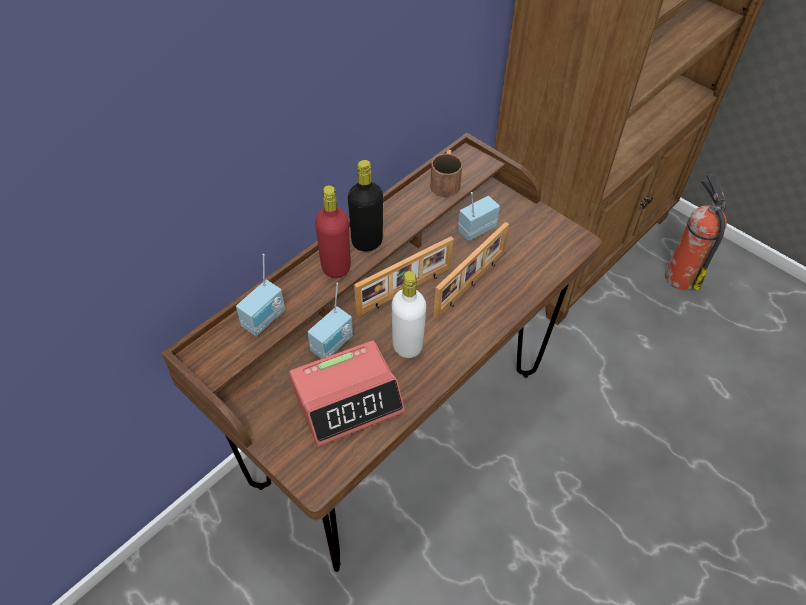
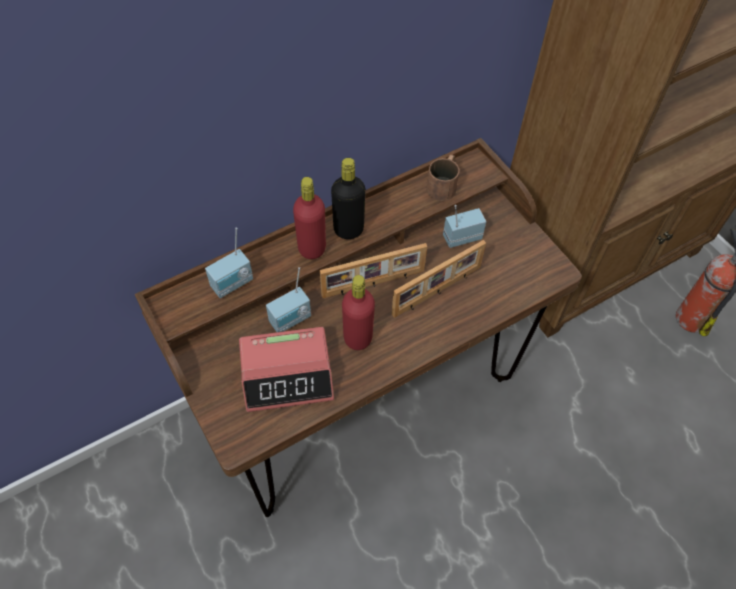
camera: 15 degrees right, 5 degrees up
white bottle [392,271,426,358] -> red bottle [342,275,375,350]

